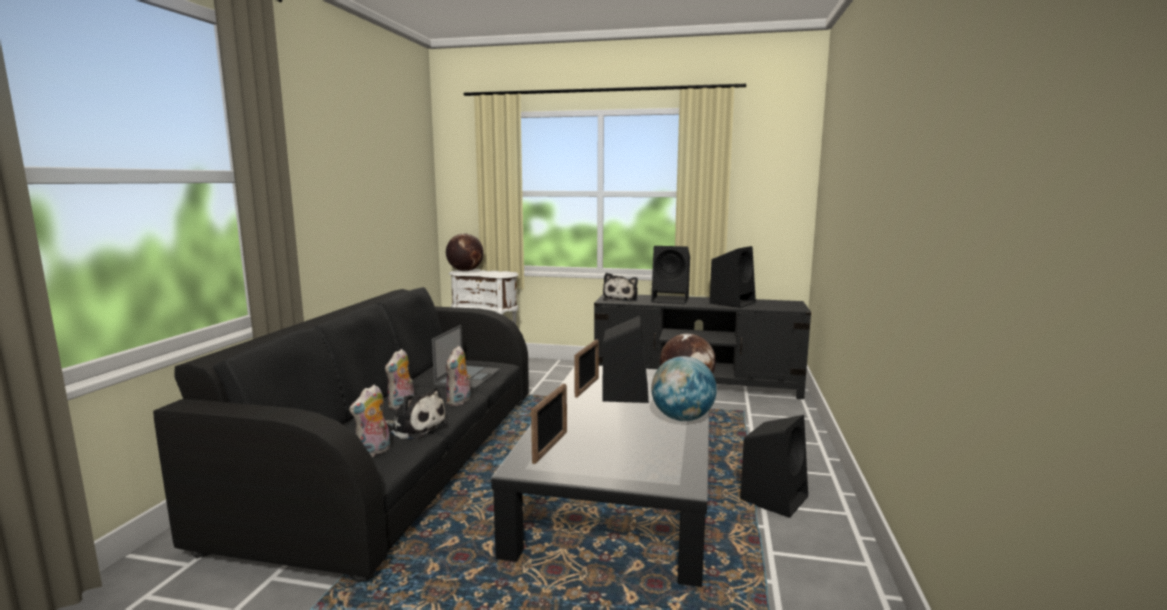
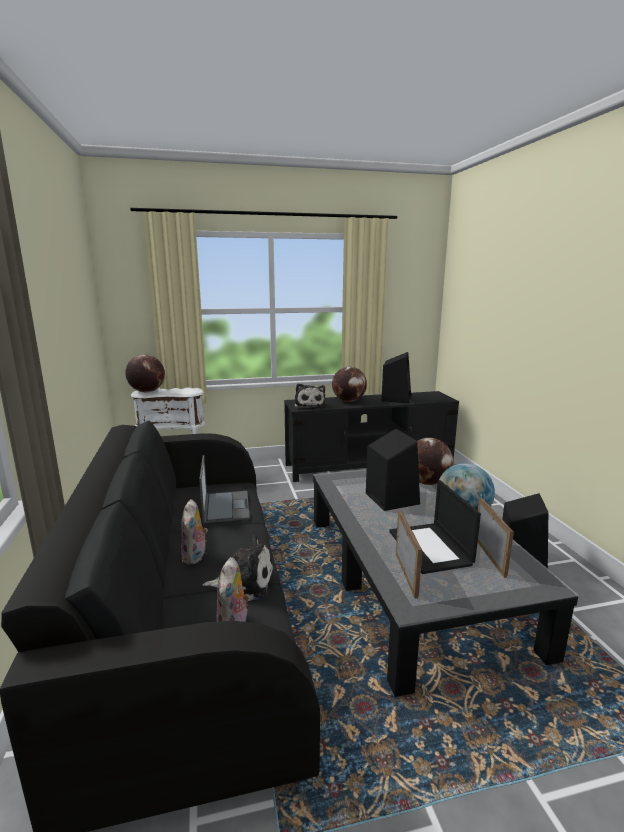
camera: 25 degrees left, 5 degrees up
plush toy [446,346,471,406] -> none
picture frame [575,340,599,398] -> picture frame moved to [478,497,514,578]
black speaker [651,246,690,304] -> globe [332,367,367,402]
none -> laptop [389,480,481,574]

